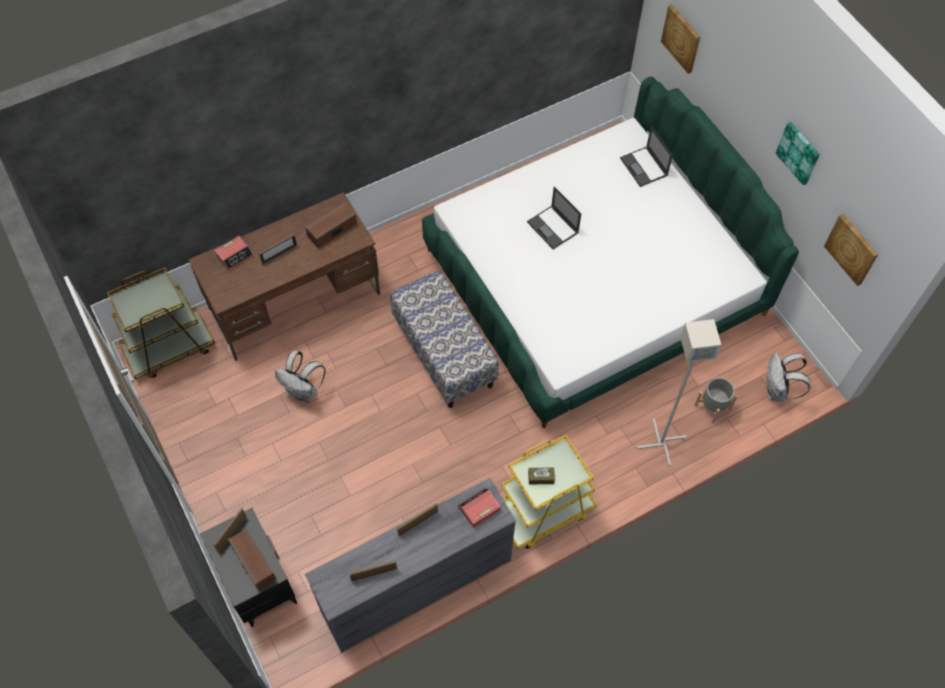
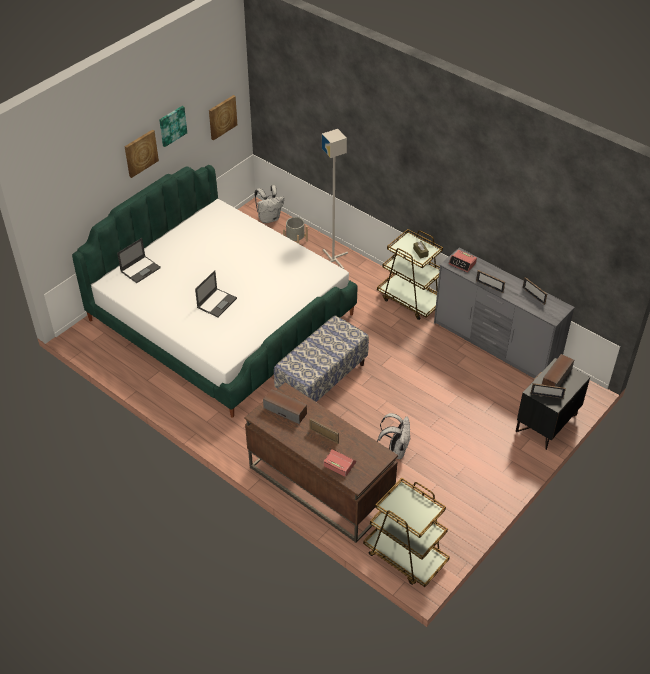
camera: 110 degrees left, 15 degrees down
yellow cart [501,435,597,549] -> brown cart [377,229,443,320]
picture [661,4,700,74] -> picture moved to [124,130,159,178]

